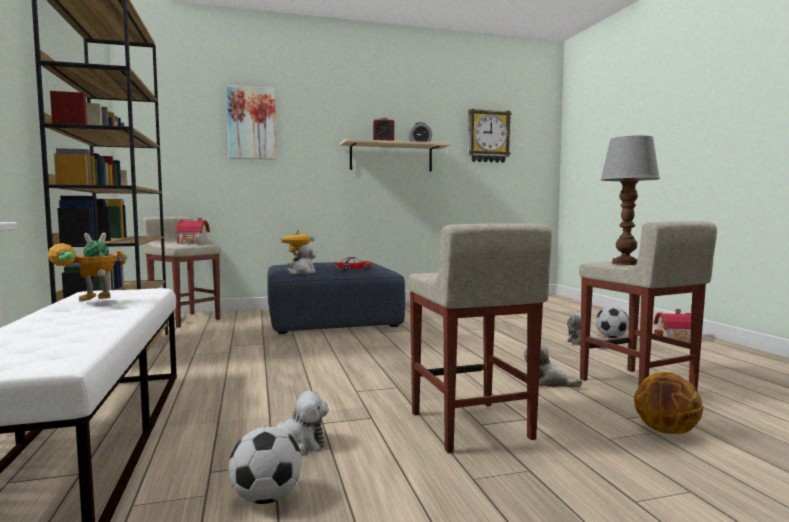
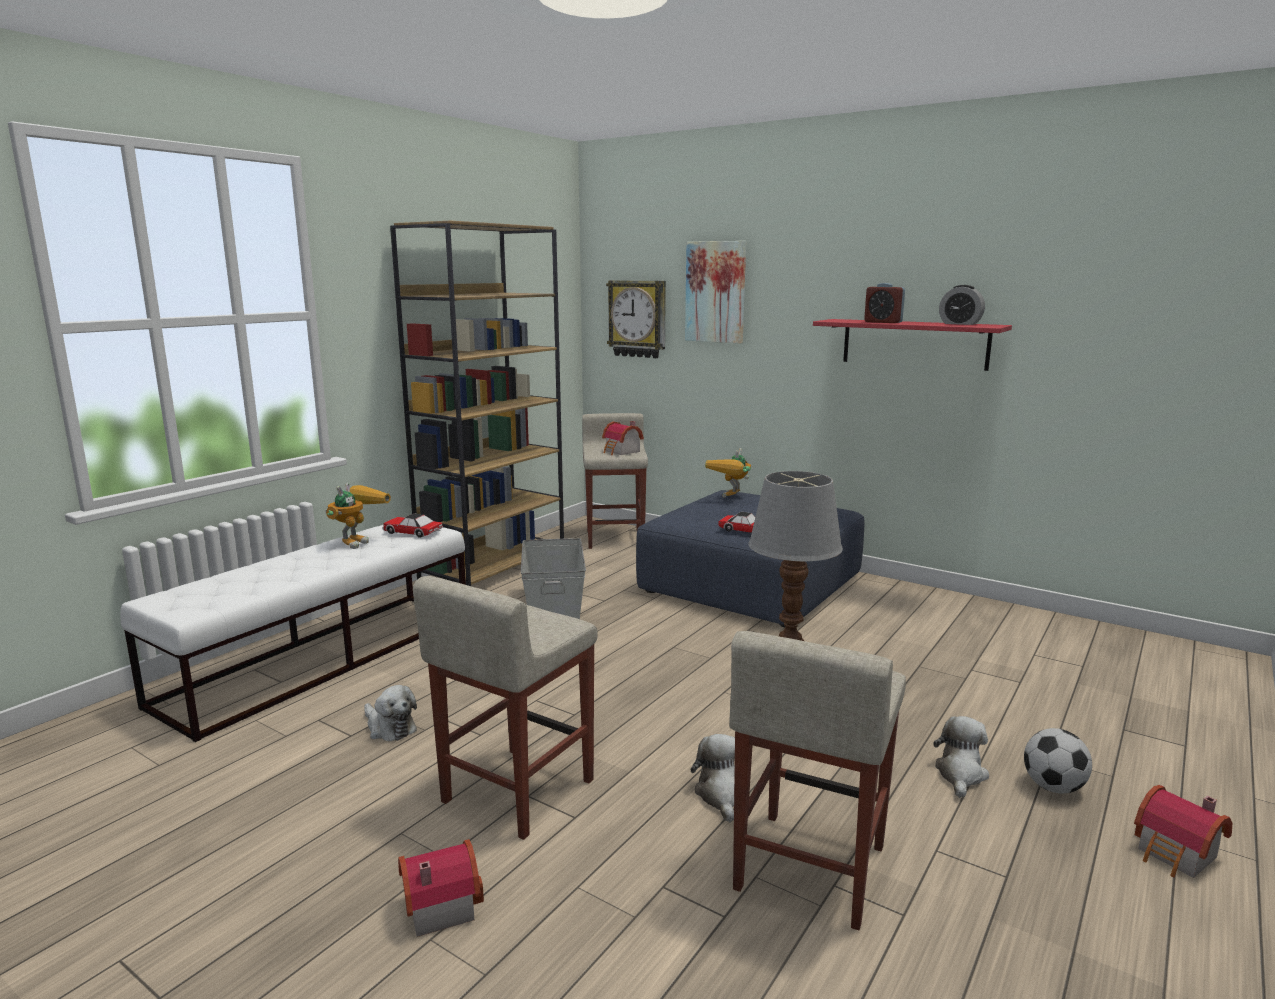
camera: 50 degrees right, 10 degrees up
toy robot [48,232,127,302] -> toy robot turned 105 degrees clockwise [325,483,391,549]
football [229,427,301,504] -> none
plush toy [287,245,317,274] -> none
beige shelf [340,139,451,172] -> red shelf [813,319,1012,371]
wall clock [468,109,512,163] -> wall clock moved to [606,280,666,358]
basketball [634,372,703,434] -> none
none -> toy car [382,514,443,538]
none -> toy house [398,839,484,937]
none -> grey storage box [521,538,586,619]

